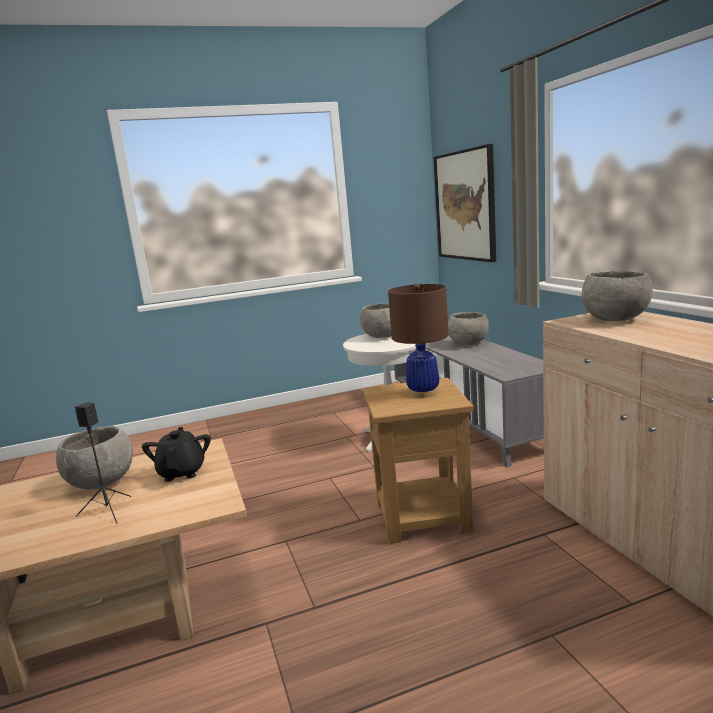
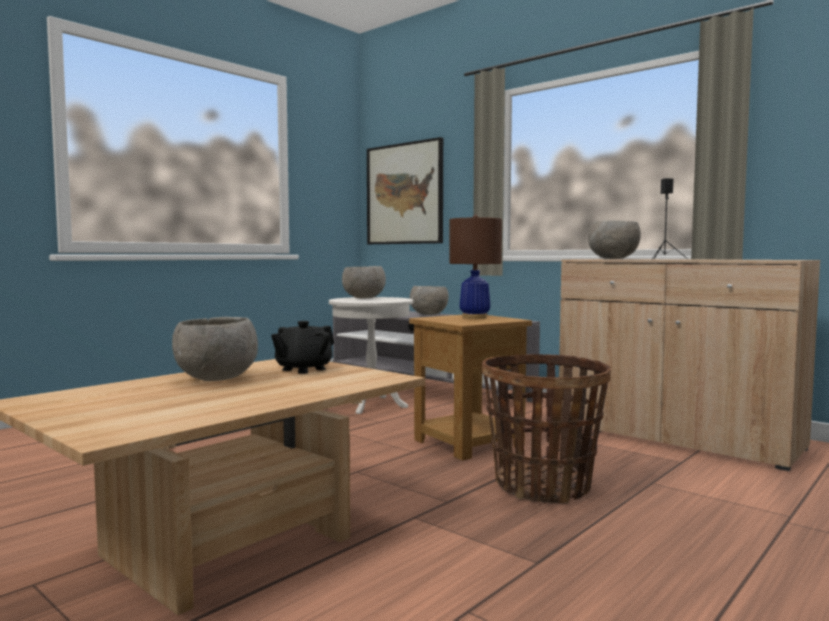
camera: 30 degrees left, 10 degrees down
black speaker [75,402,131,524] -> black speaker moved to [652,178,688,259]
black teapot [142,427,211,482] -> black teapot turned 105 degrees counterclockwise [271,321,334,374]
none -> basket [482,354,611,504]

